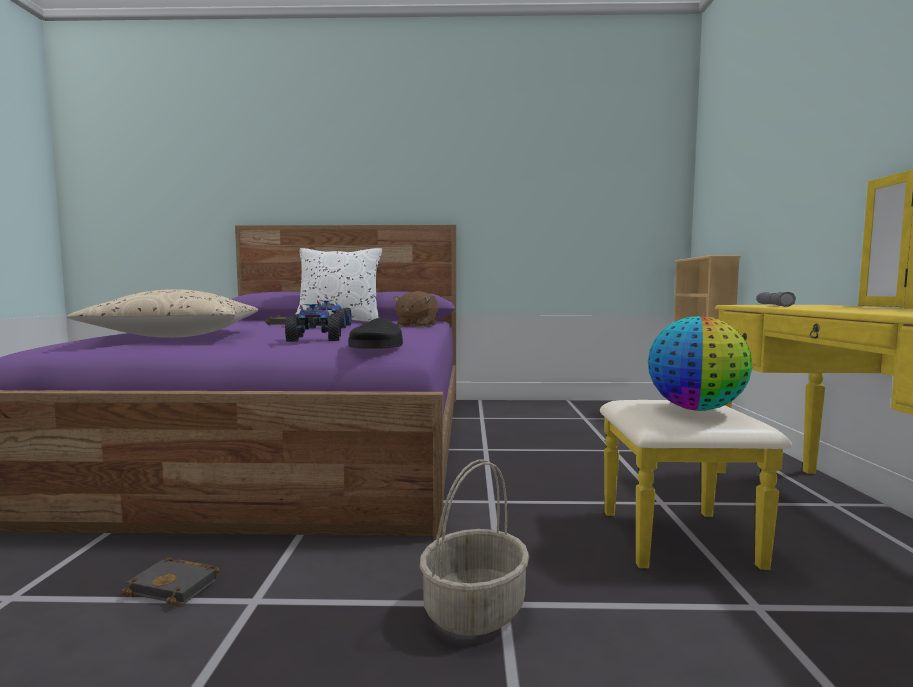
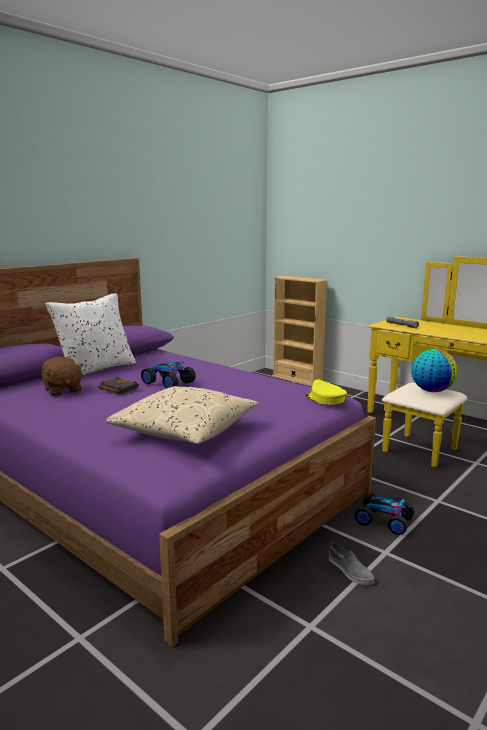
camera: 50 degrees left, 10 degrees up
black book [121,557,220,607] -> grey shoe [329,543,374,585]
toy car [285,304,341,342] -> toy car moved to [355,494,414,535]
black cap [349,318,403,349] -> yellow cap [304,379,347,405]
brown plush toy [393,291,438,327] -> brown plush toy moved to [41,356,83,396]
basket [420,459,529,636] -> none

